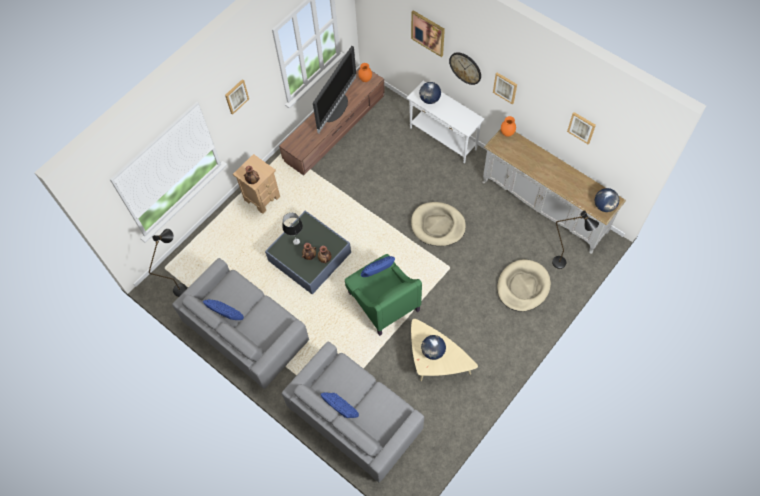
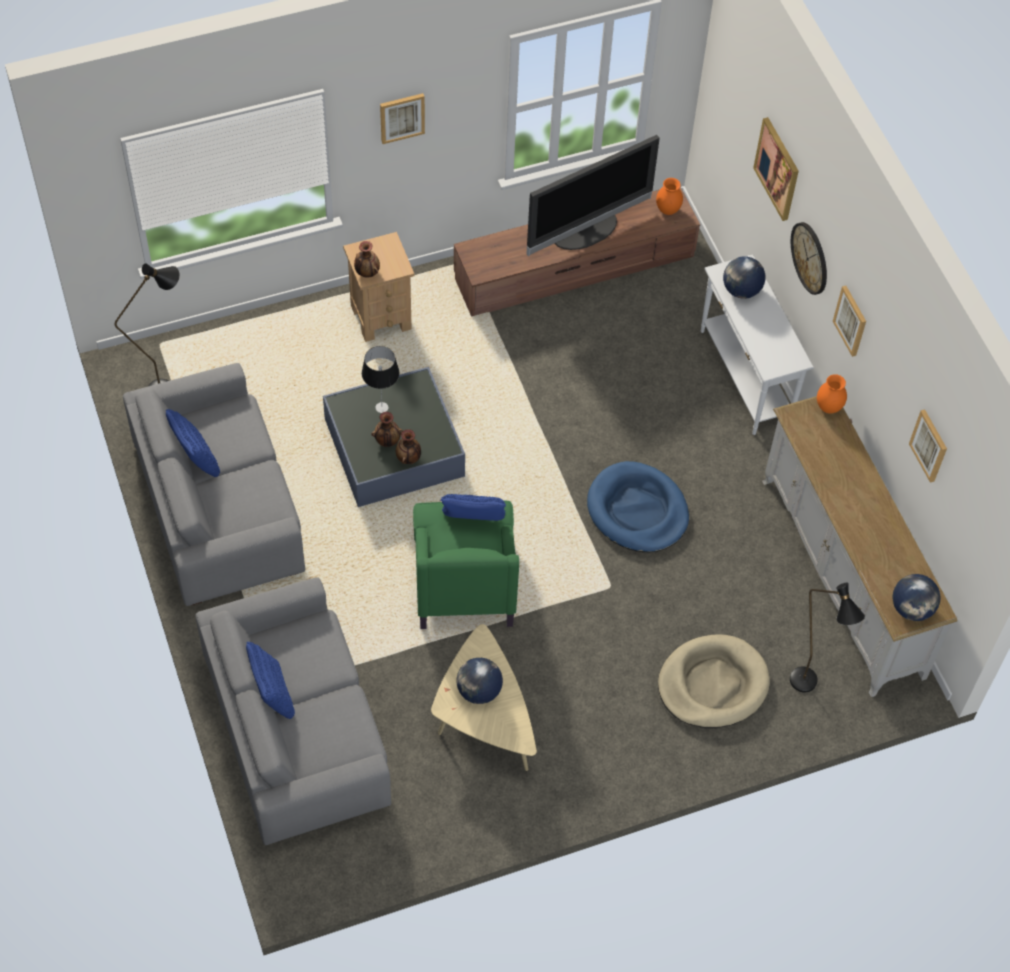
camera: 25 degrees right, 5 degrees down
beige dog bed [411,202,466,246] -> blue dog bed [587,461,689,552]

